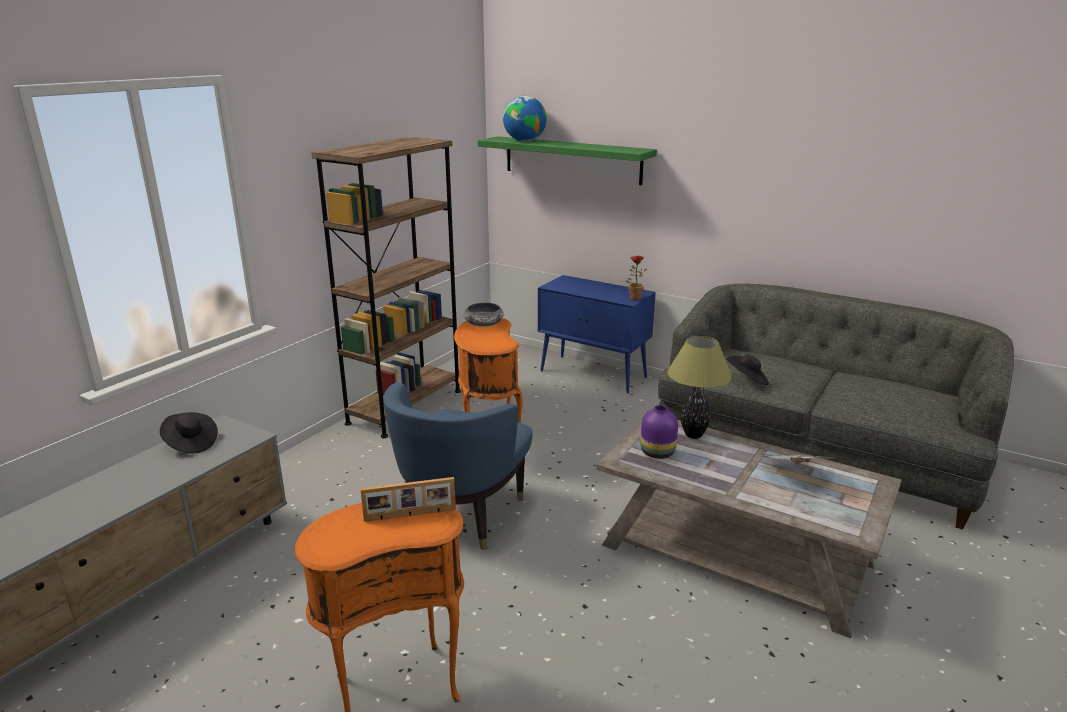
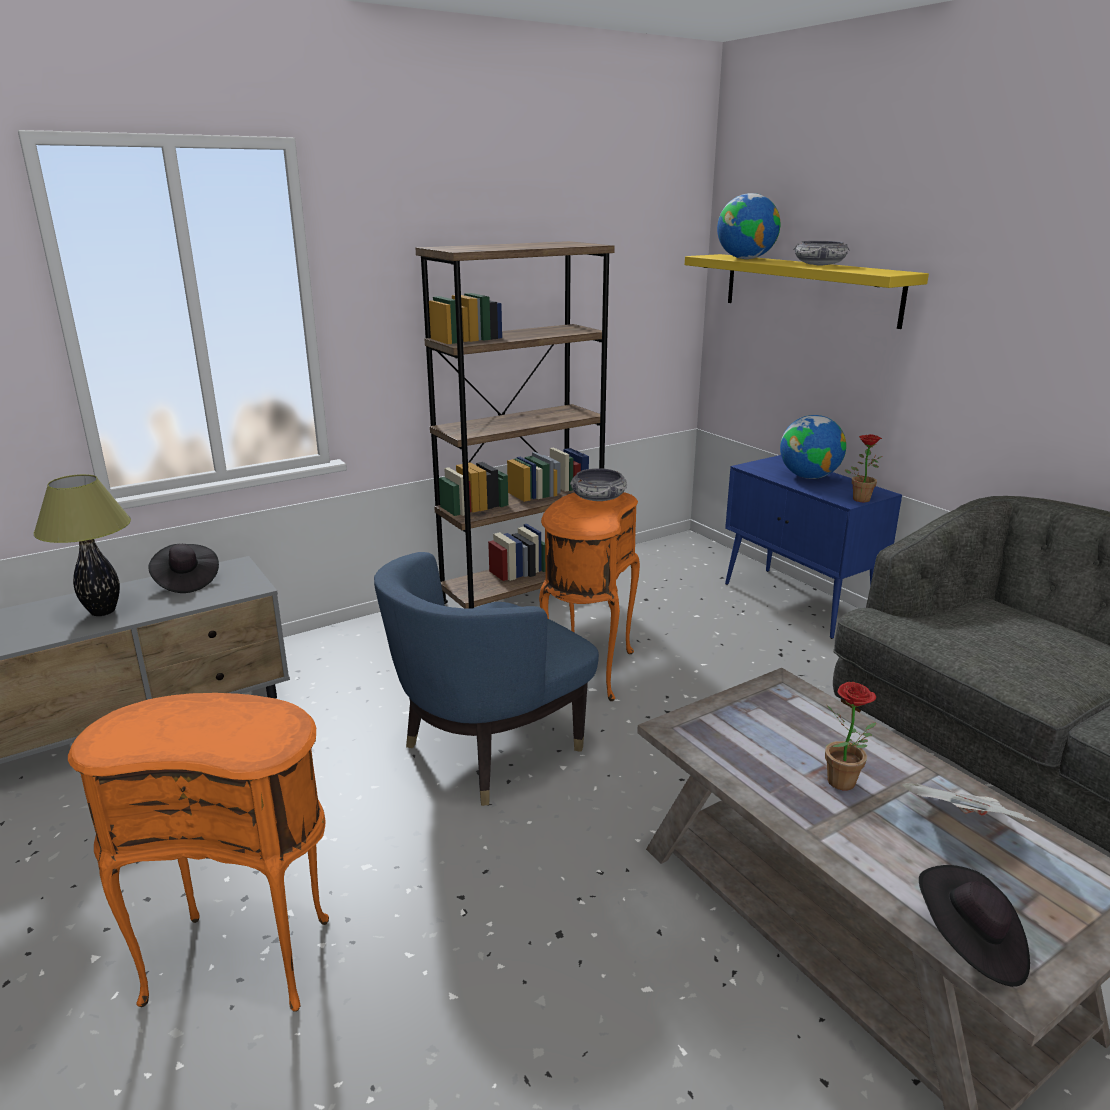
camera: 25 degrees right, 0 degrees up
picture frame [361,477,456,522] -> none
green shelf [478,136,657,185] -> yellow shelf [685,254,929,329]
purple vase [640,405,678,459] -> none
table lamp [667,336,732,439] -> table lamp moved to [33,474,131,616]
black hat [726,354,769,385] -> black hat moved to [919,865,1030,987]
none -> globe [780,415,846,479]
none -> bowl [793,241,850,266]
none -> potted plant [825,682,876,790]

